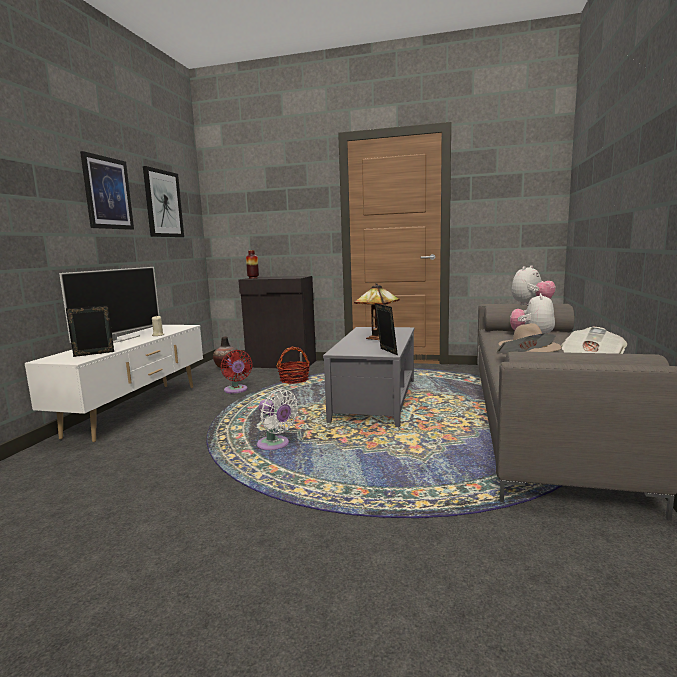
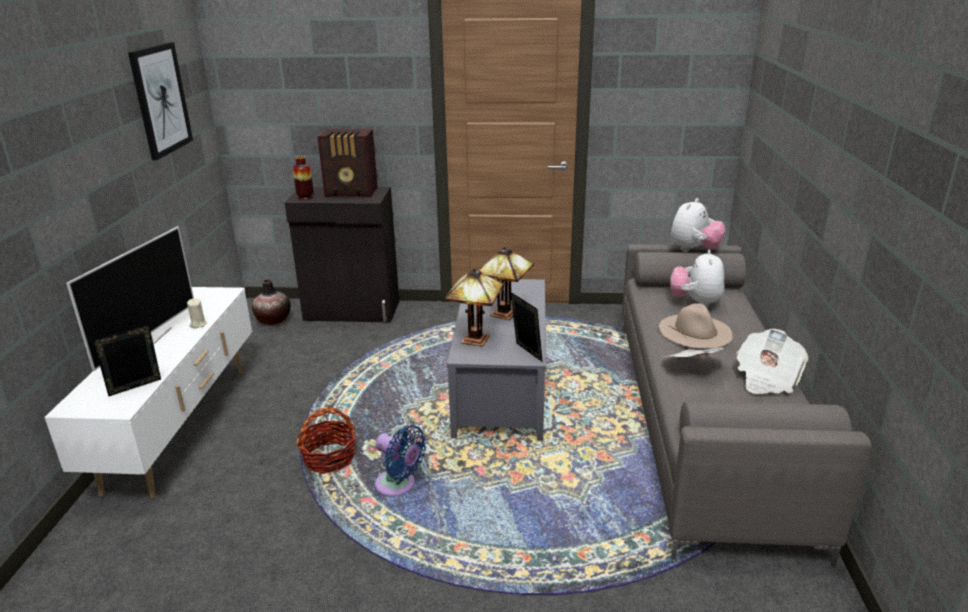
camera: 10 degrees left, 15 degrees up
picture [80,151,134,230] -> none
red fan [220,350,253,394] -> none
white fan [257,389,299,450] -> blue fan [375,425,426,496]
basket [277,347,310,384] -> basket moved to [296,407,356,474]
none -> radio [318,129,378,197]
none -> table lamp [445,268,504,347]

